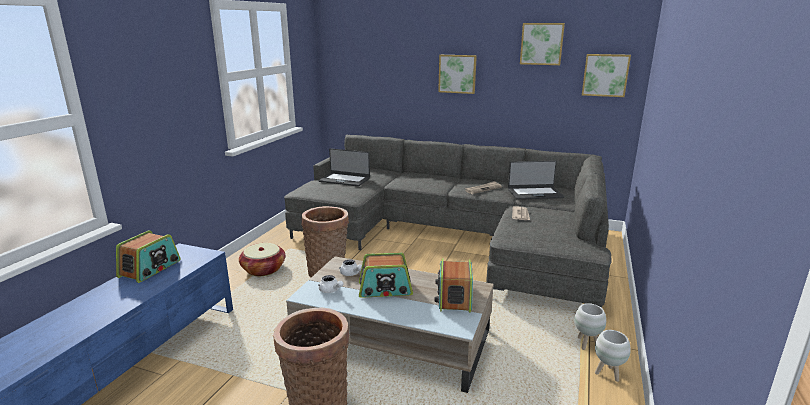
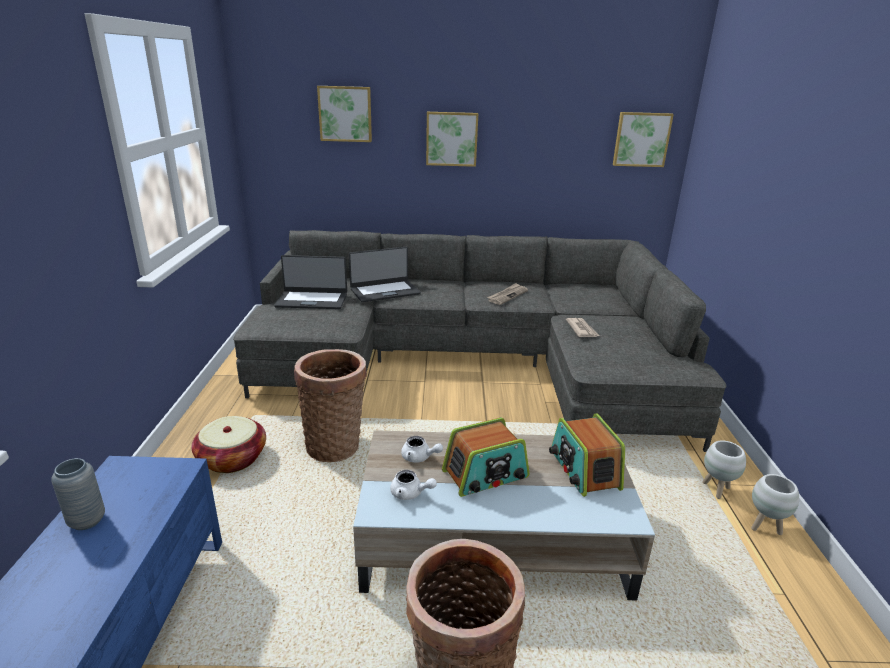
camera: 20 degrees left, 5 degrees up
radio [116,230,180,283] -> grey vase [51,458,105,530]
laptop [508,160,564,200] -> laptop moved to [349,247,421,302]
picture [520,23,565,65] -> picture moved to [317,86,372,142]

